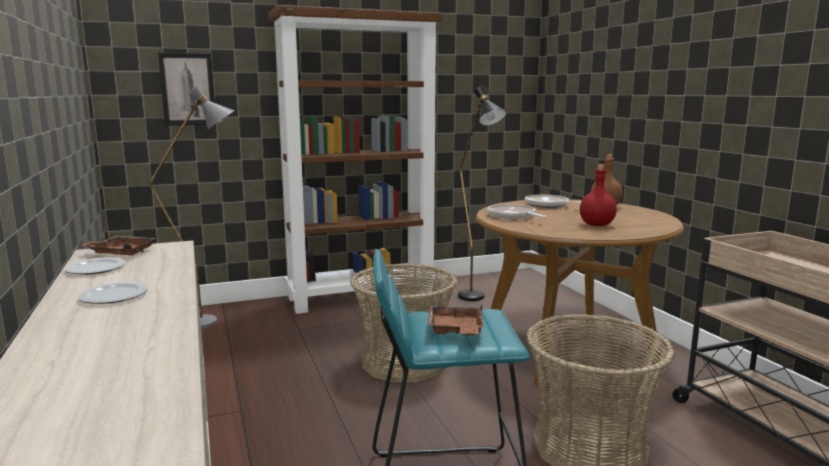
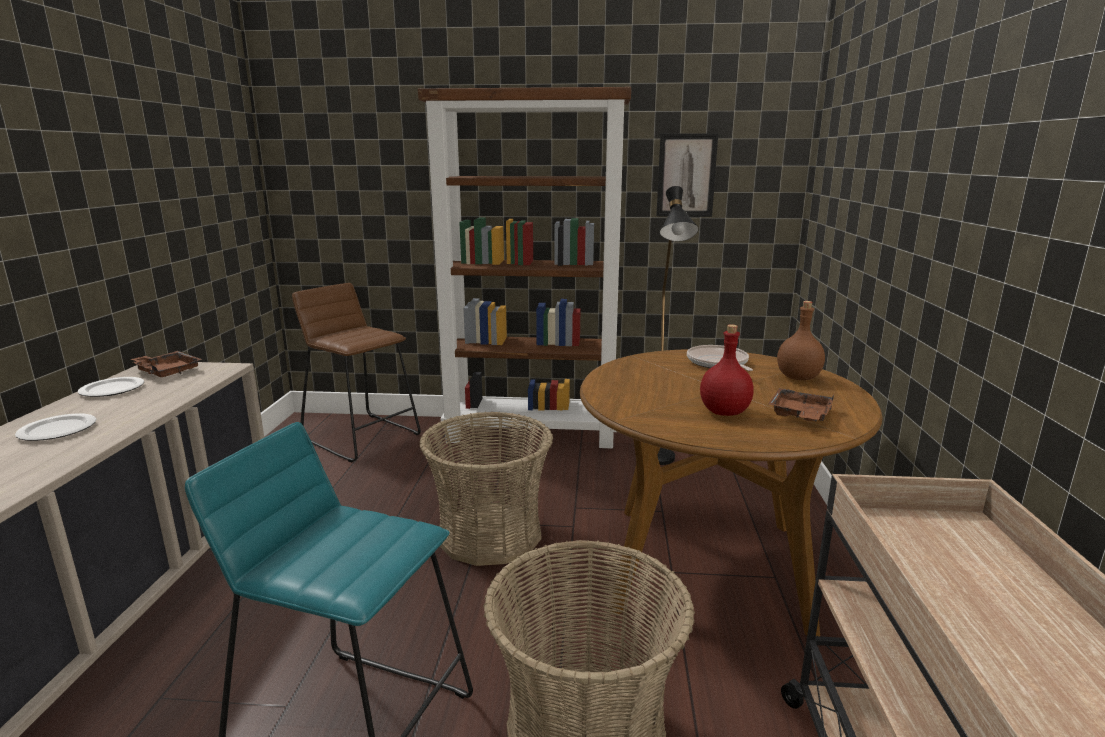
camera: 25 degrees right, 5 degrees up
grey floor lamp [150,85,234,329] -> brown stool [292,283,421,462]
picture [158,53,216,126] -> picture moved to [656,133,718,217]
brown tray [427,304,484,336] -> brown tray moved to [768,388,835,422]
frying pan [487,204,547,219] -> none

